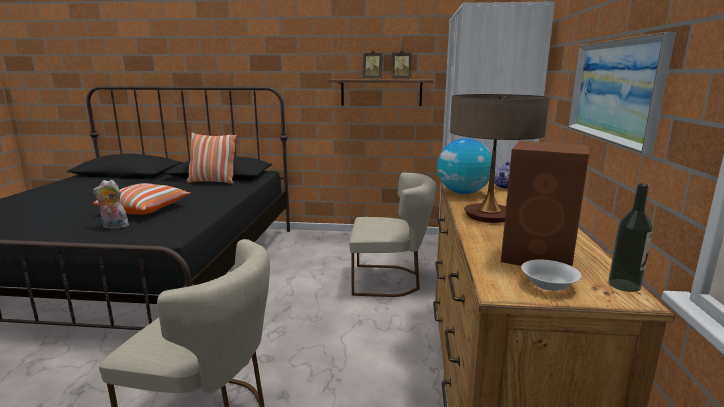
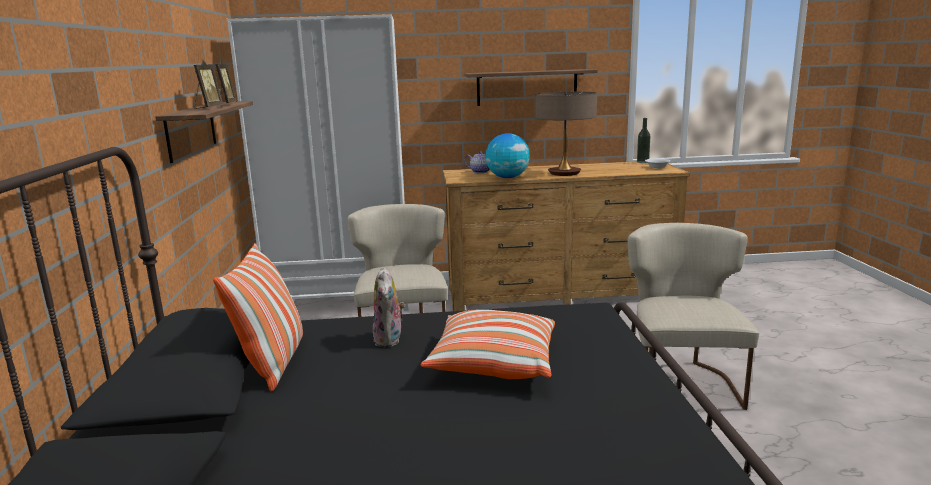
camera: 100 degrees left, 0 degrees up
plush toy [93,180,129,229] -> plush toy moved to [373,267,405,347]
brown speaker [501,141,589,266] -> none
picture [568,32,676,154] -> shelf [464,69,598,106]

